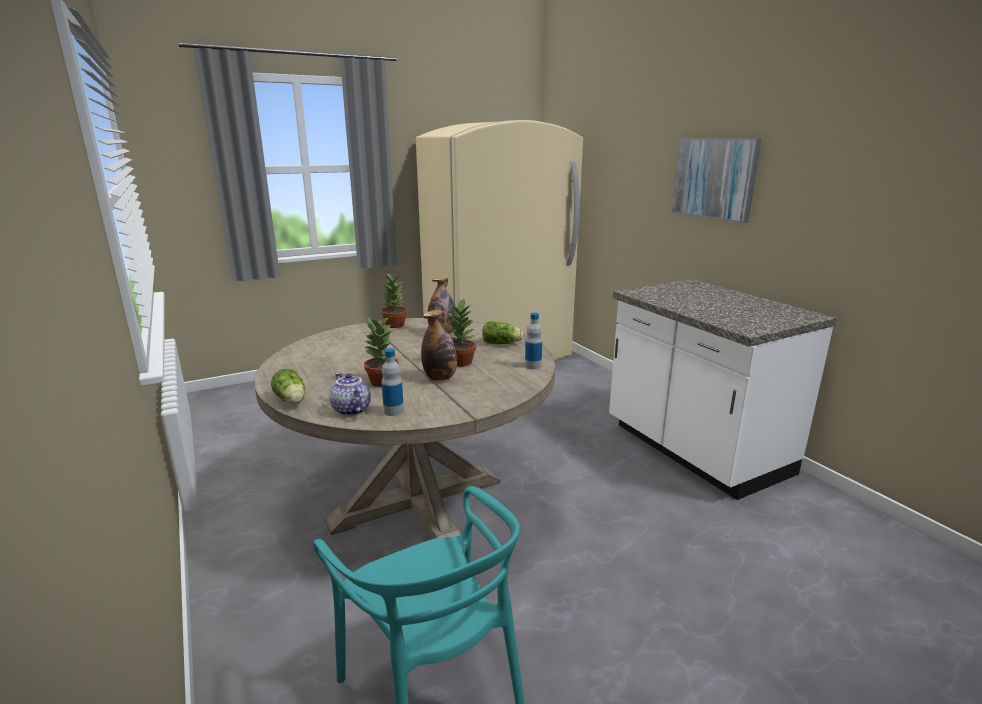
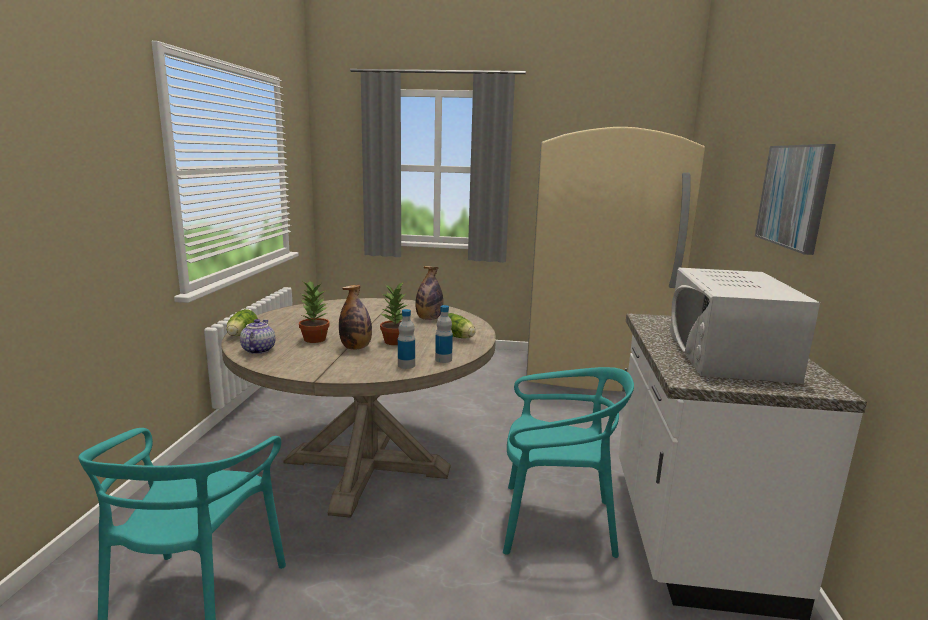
camera: 35 degrees right, 5 degrees down
potted plant [381,274,407,328] -> none
bottle [382,348,404,416] -> bottle moved to [398,309,415,369]
none -> turquoise chair [503,367,634,558]
none -> white microwave [669,268,820,384]

